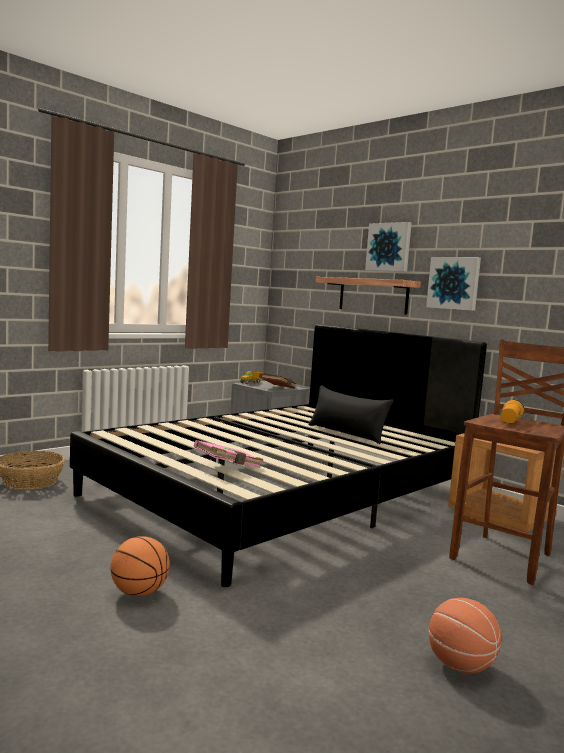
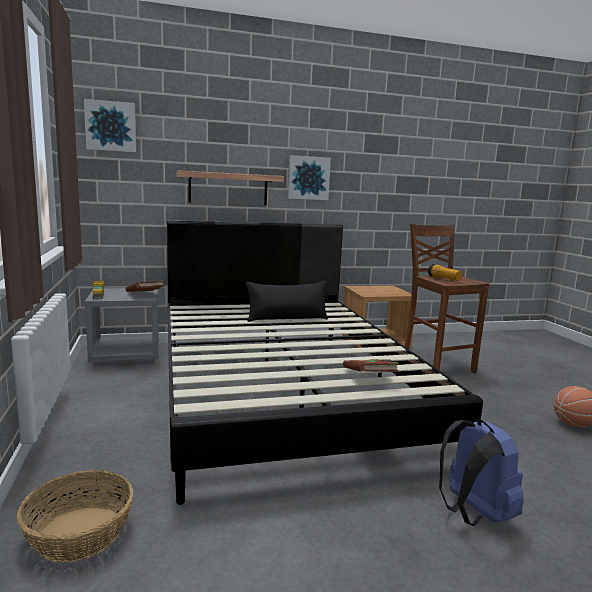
camera: 60 degrees left, 5 degrees up
basketball [110,536,170,596] -> blue backpack [439,420,524,526]
pink book [194,440,263,468] -> brown book [343,359,399,372]
picture [365,222,412,272] -> picture moved to [84,99,136,152]

